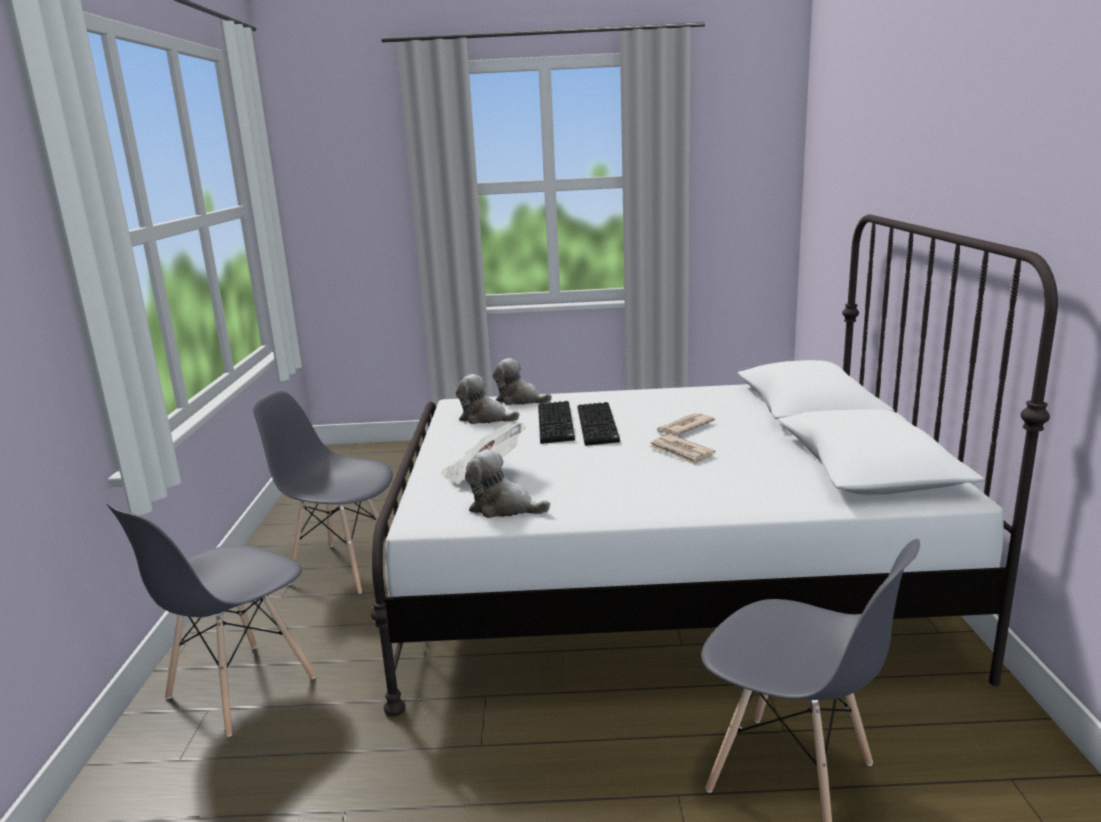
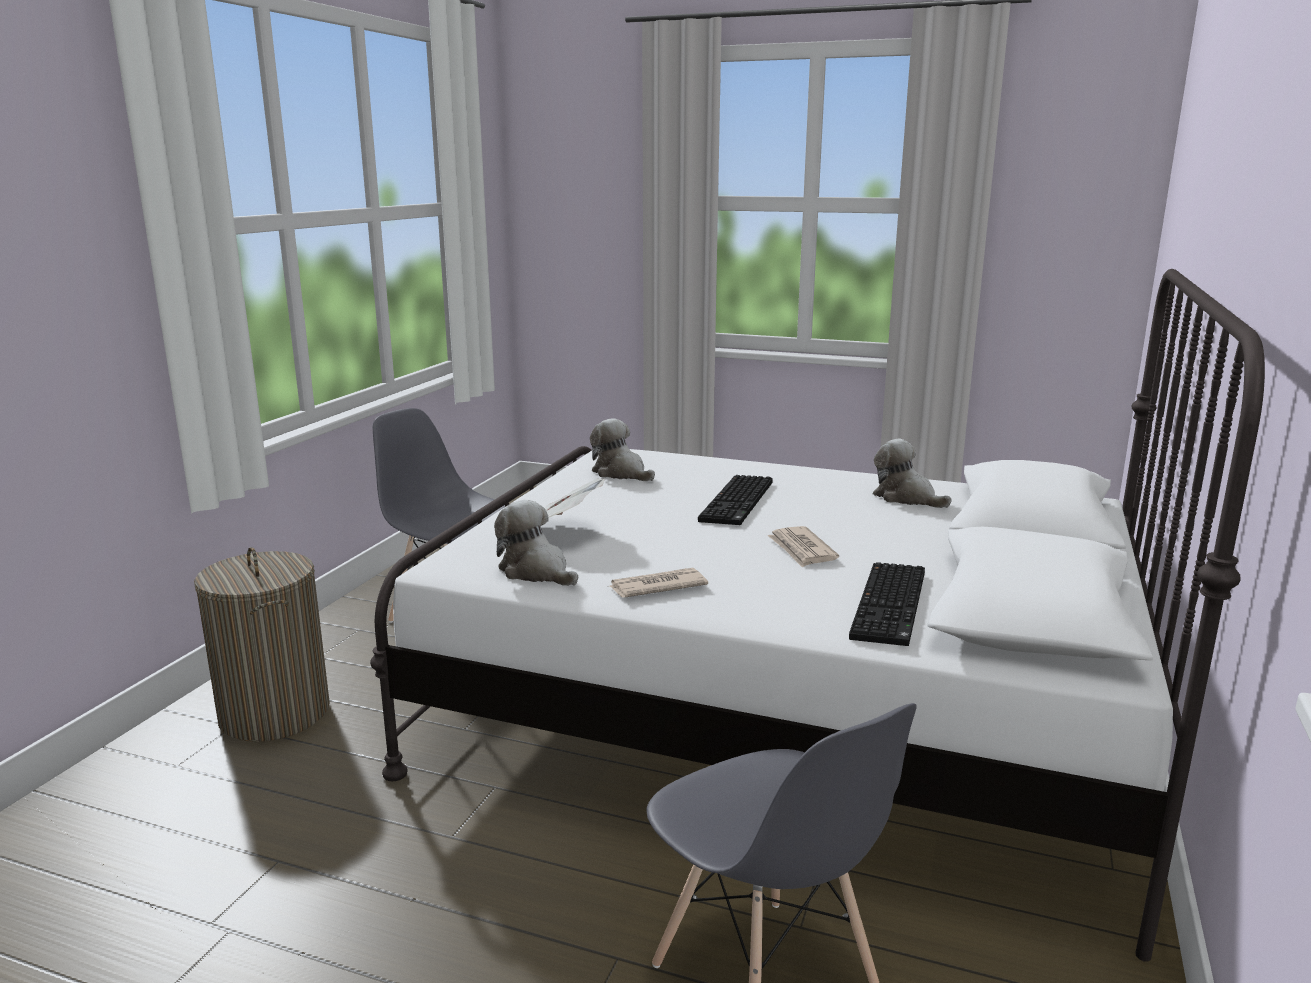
camera: 20 degrees right, 0 degrees up
grey chair [107,503,316,737] -> laundry basket [194,547,330,742]
plush toy [493,358,552,405] -> plush toy moved to [873,439,952,508]
keyboard [538,401,575,444] -> keyboard moved to [849,562,925,646]
newspaper [657,413,715,436] -> newspaper moved to [610,568,708,598]

